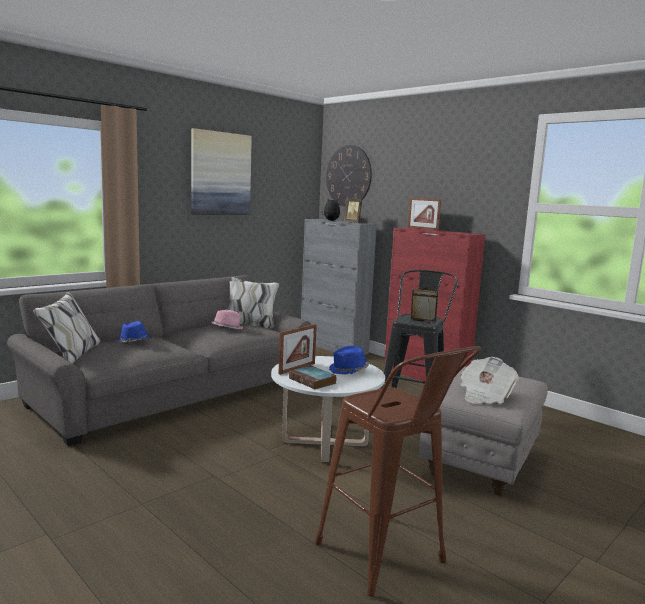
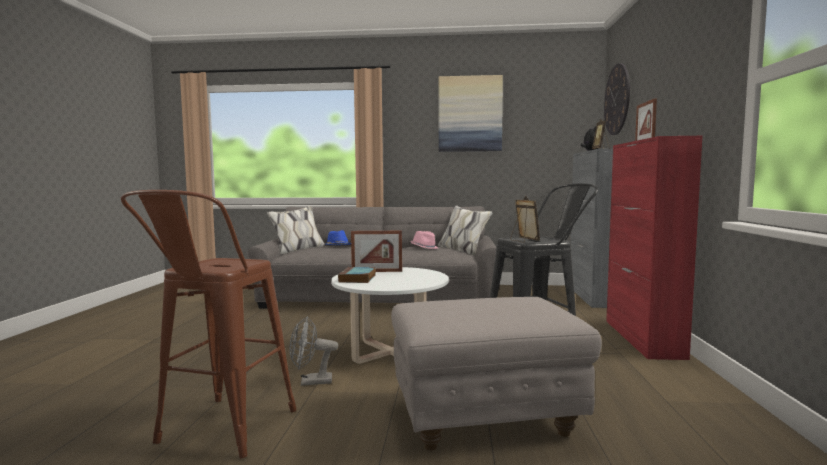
camera: 50 degrees right, 5 degrees down
blue hat [329,346,369,375] -> none
newspaper [460,357,519,404] -> none
none -> grey fan [289,316,338,386]

